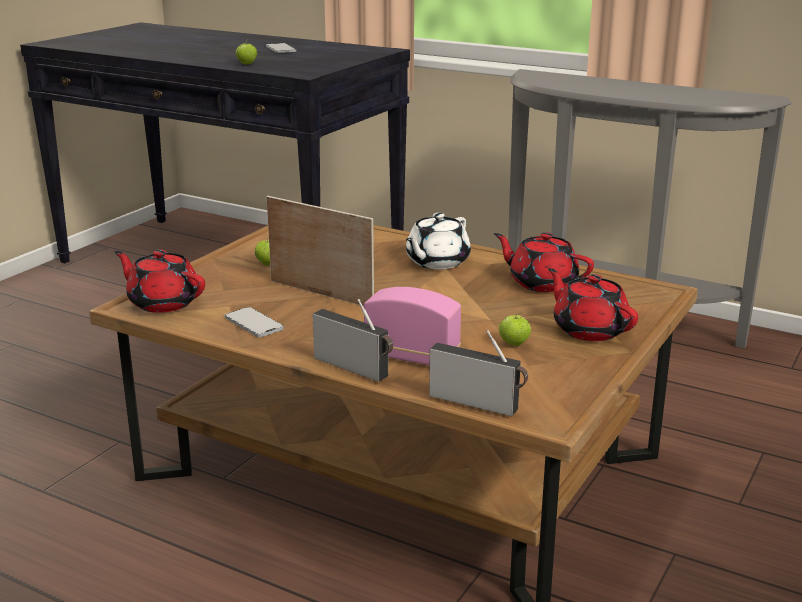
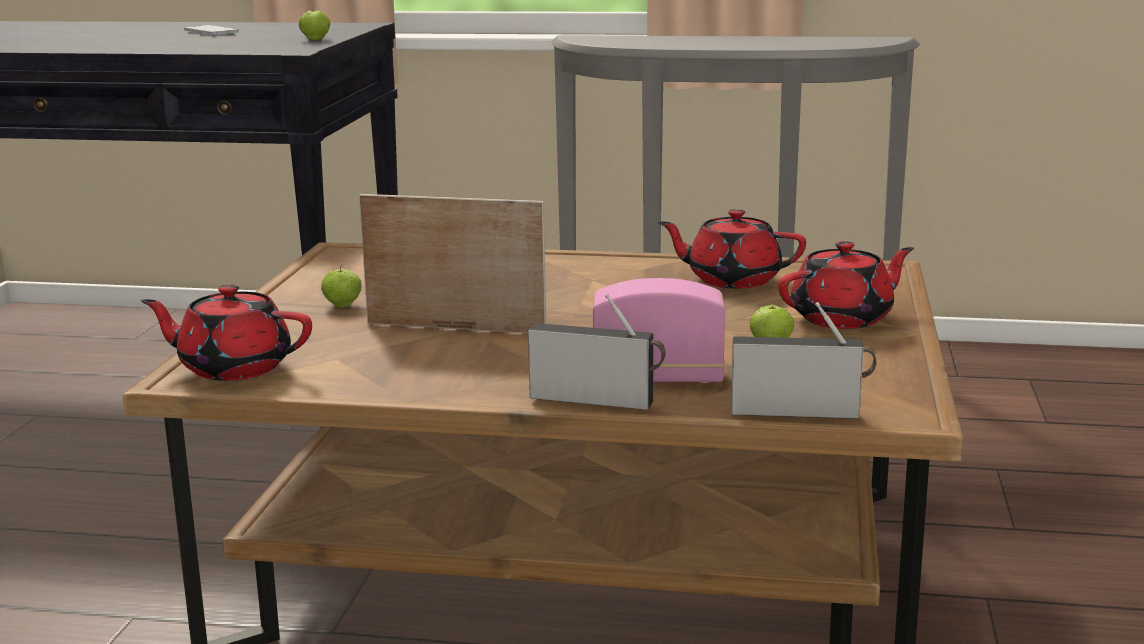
camera: 20 degrees left, 5 degrees down
phone [225,307,284,337] -> none
apple [235,41,257,65] -> apple moved to [299,5,330,40]
white teapot [406,213,471,269] -> none
red teapot [548,268,638,341] -> red teapot turned 120 degrees clockwise [778,241,914,329]

